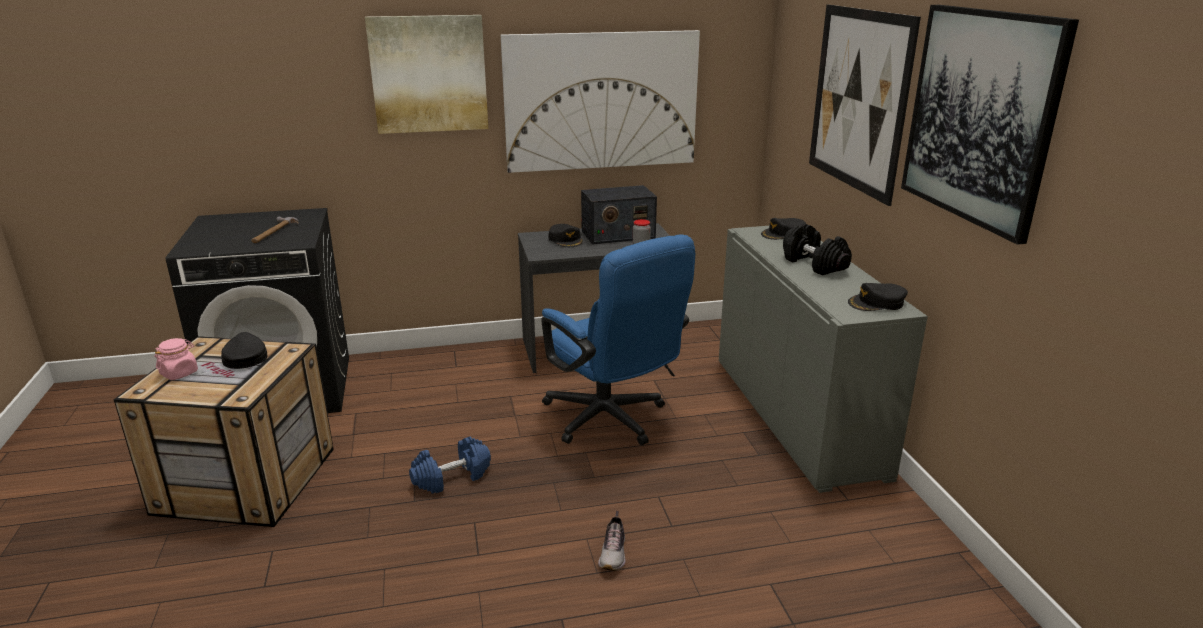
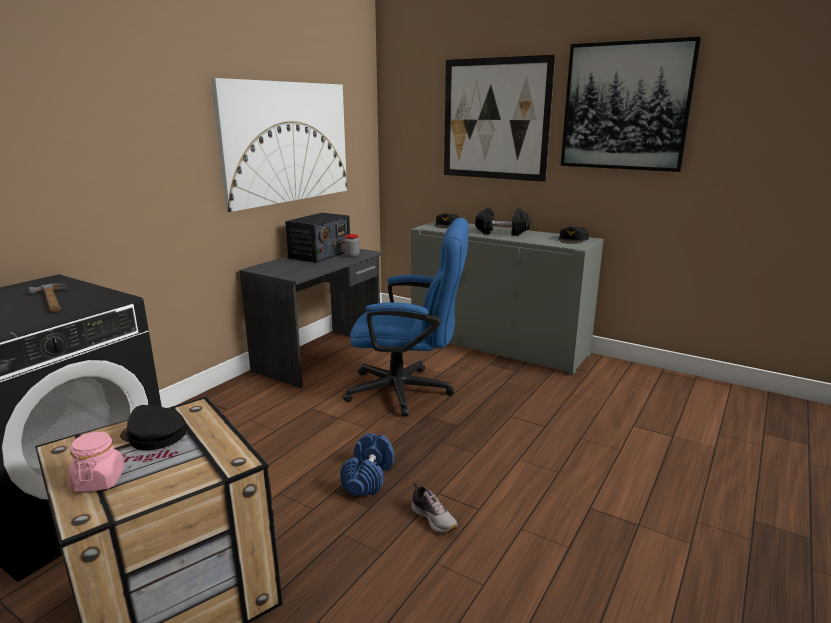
camera: 45 degrees left, 5 degrees down
picture [365,15,488,134] -> none
black cap [548,224,583,247] -> none
shoe [598,511,626,571] -> shoe moved to [411,482,458,533]

